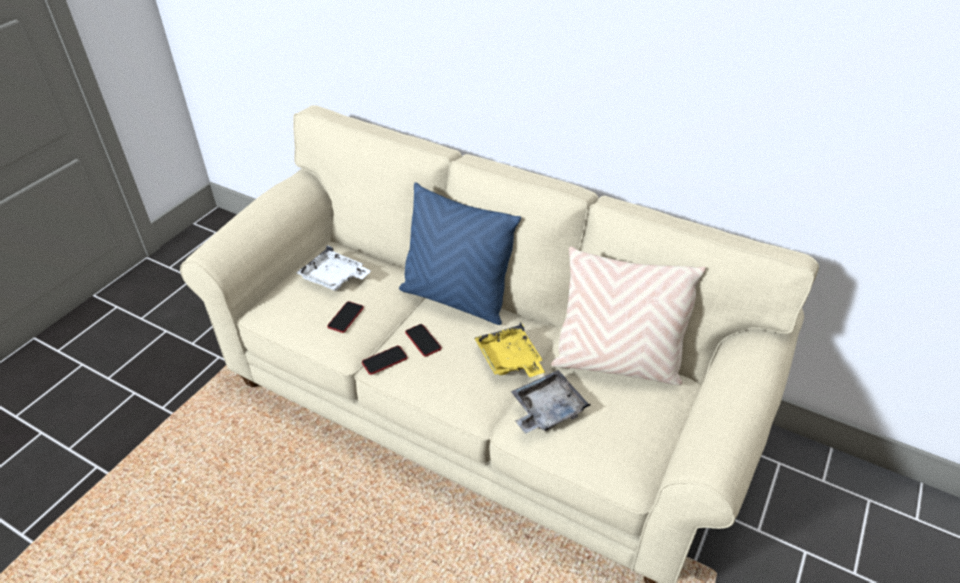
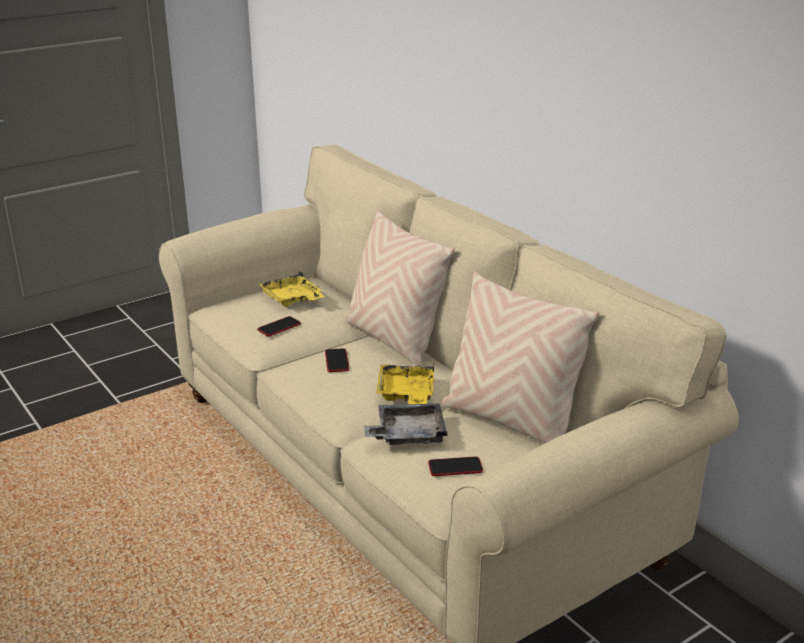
camera: 25 degrees right, 15 degrees down
white tray [297,245,371,291] -> yellow tray [258,270,325,307]
phone [362,345,408,375] -> phone moved to [428,456,483,476]
blue pillow [399,182,521,325] -> beige pillow [346,210,455,366]

